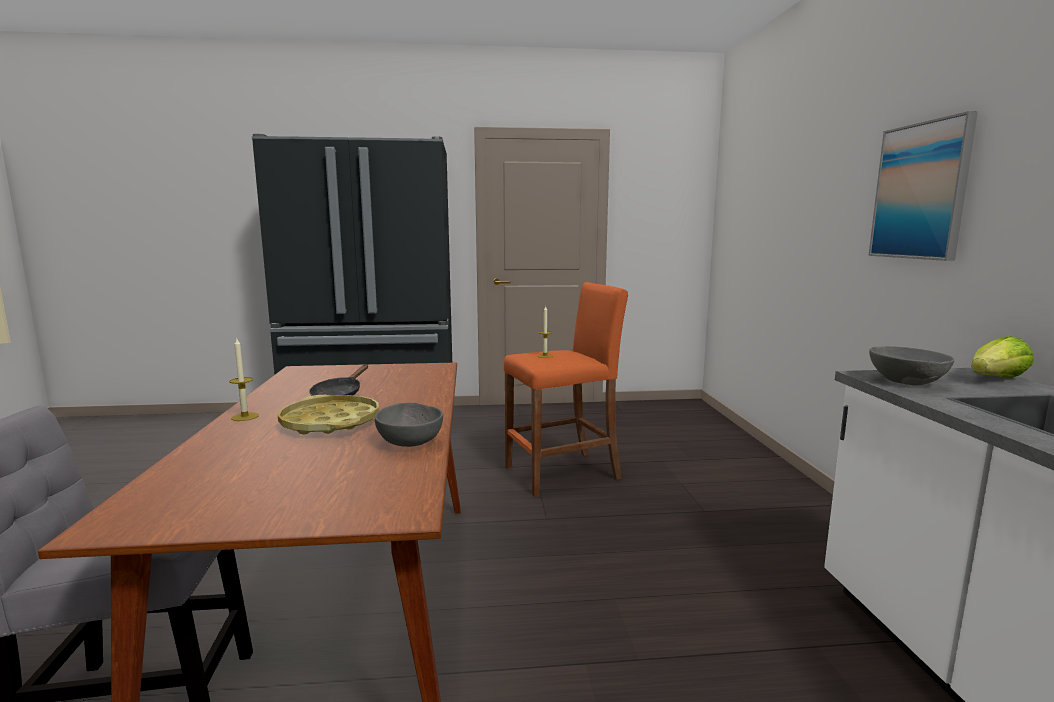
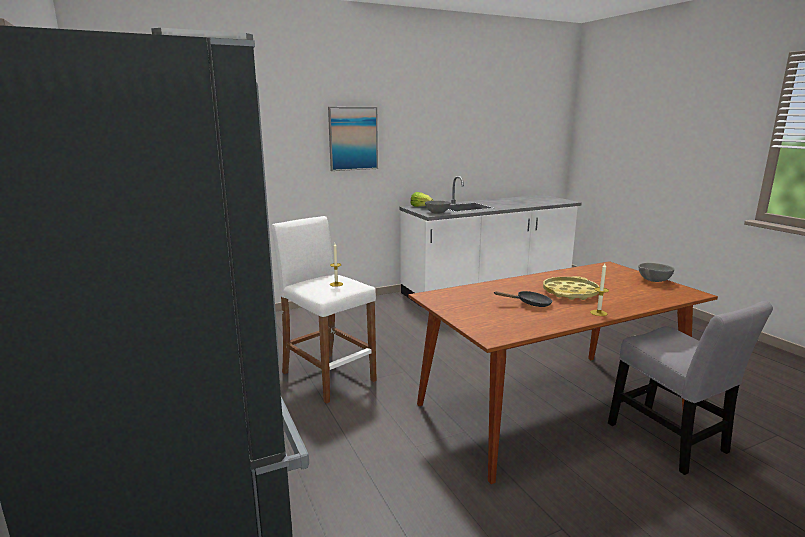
camera: 110 degrees left, 5 degrees up
grey bowl [375,402,443,447] -> grey bowl moved to [639,263,674,282]
orange stool [504,282,628,497] -> white stool [271,216,377,404]

